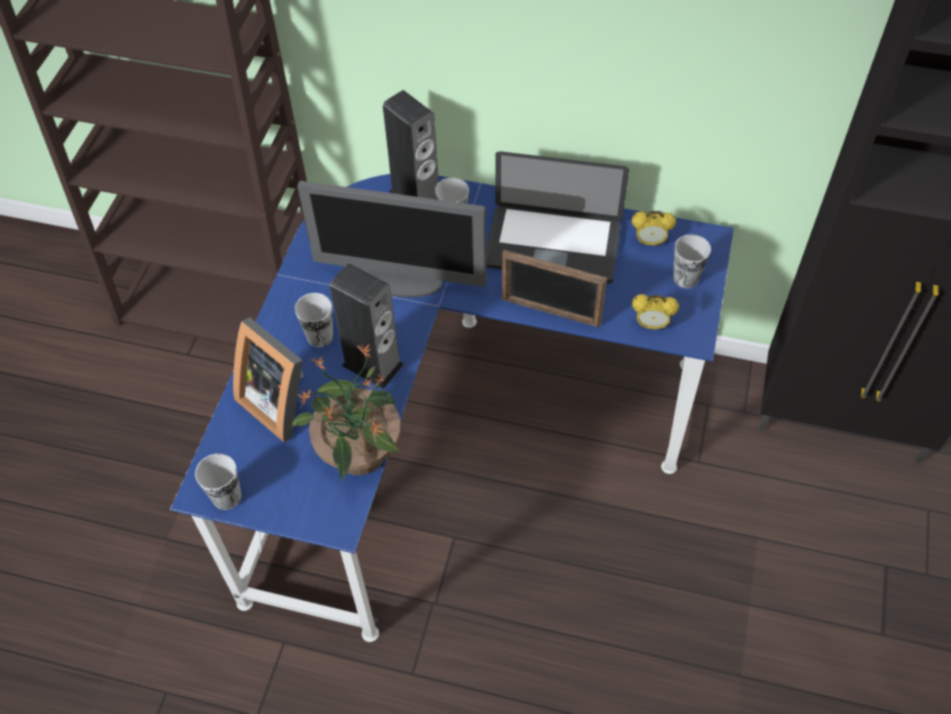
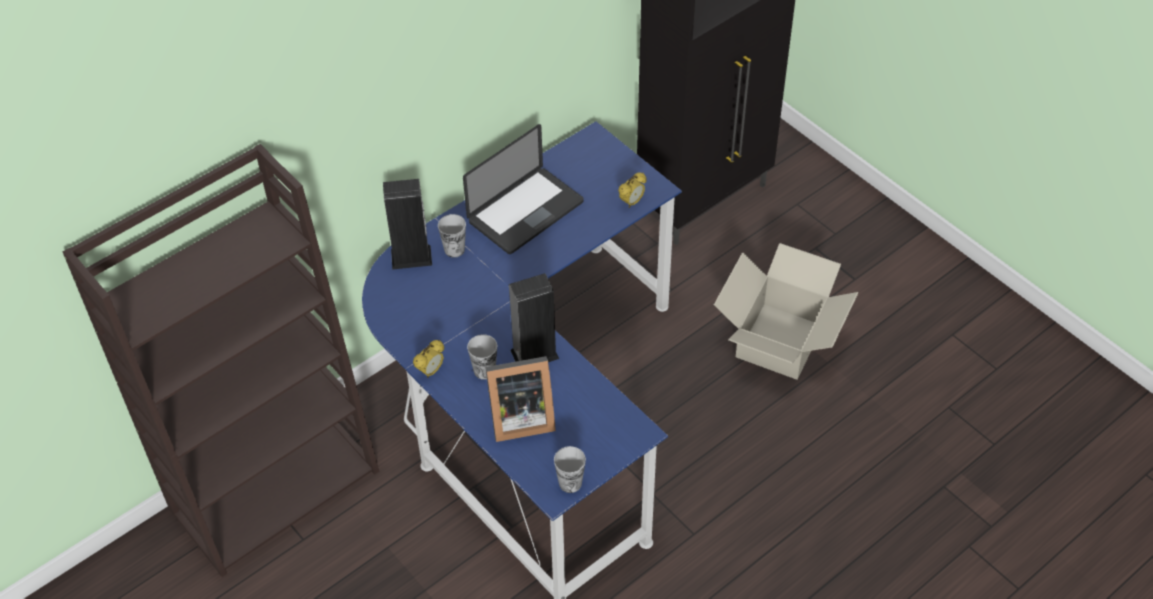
camera: 55 degrees left, 5 degrees down
potted plant [292,344,401,481] -> none
monitor [297,181,486,297] -> none
picture frame [502,250,607,327] -> none
alarm clock [632,211,676,246] -> alarm clock moved to [413,340,444,378]
cup [673,234,711,288] -> none
none -> cardboard box [714,243,858,380]

